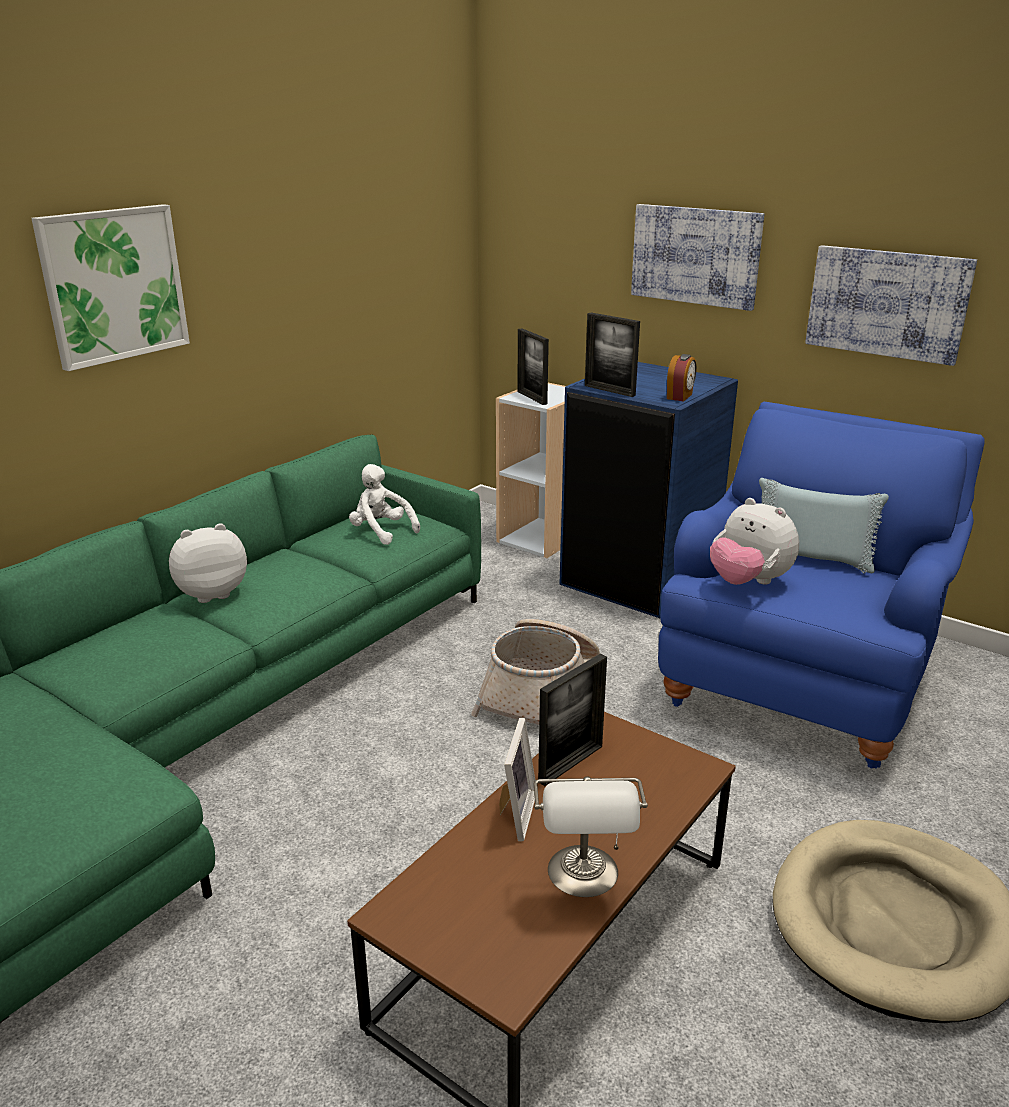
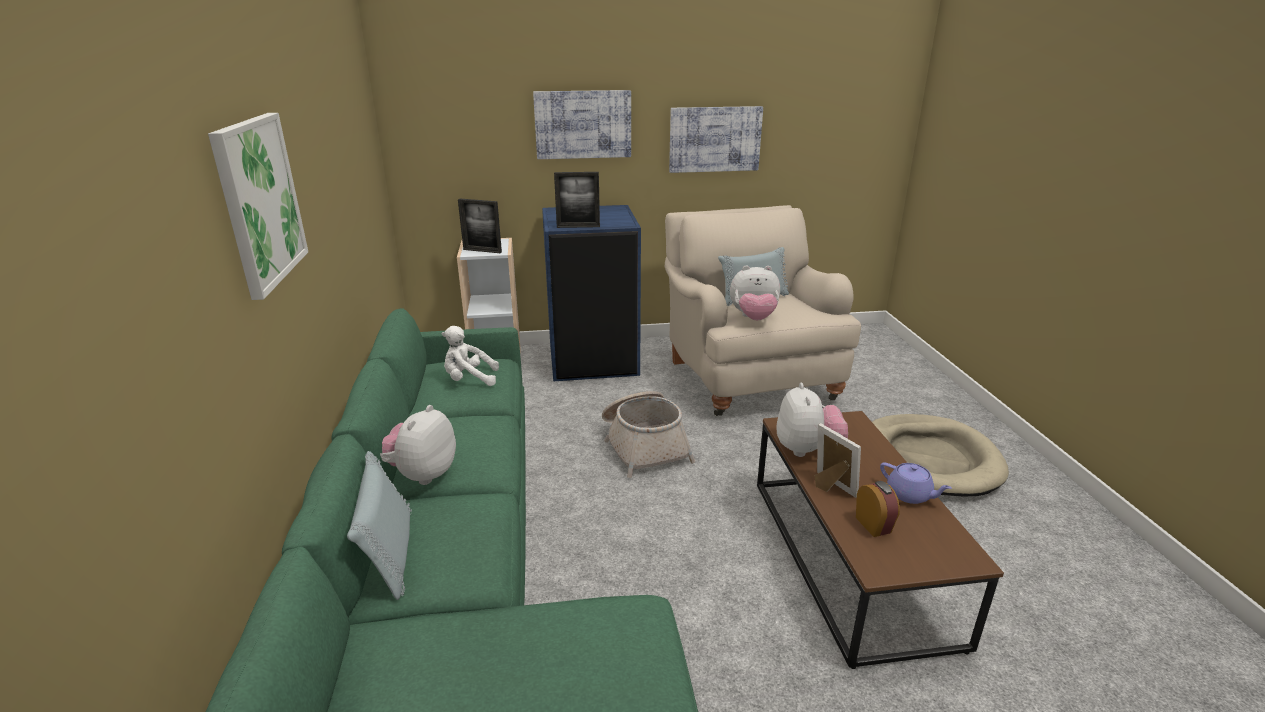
camera: 45 degrees left, 0 degrees up
white table lamp [534,776,648,897] -> purple teapot [880,462,952,504]
picture frame [538,654,607,786] -> plush toy [777,383,848,457]
blue armchair [658,402,984,769] -> beige armchair [665,205,861,416]
alarm clock [667,354,697,401] -> alarm clock moved to [856,481,900,537]
none -> blue pillow [347,451,412,600]

